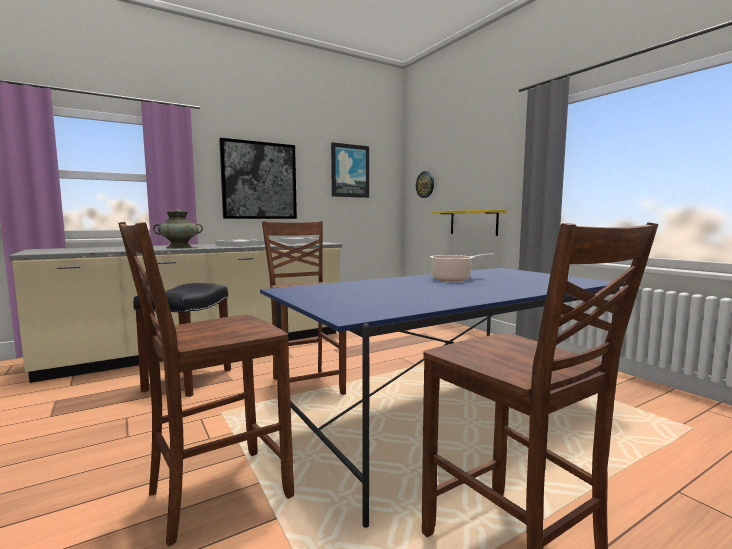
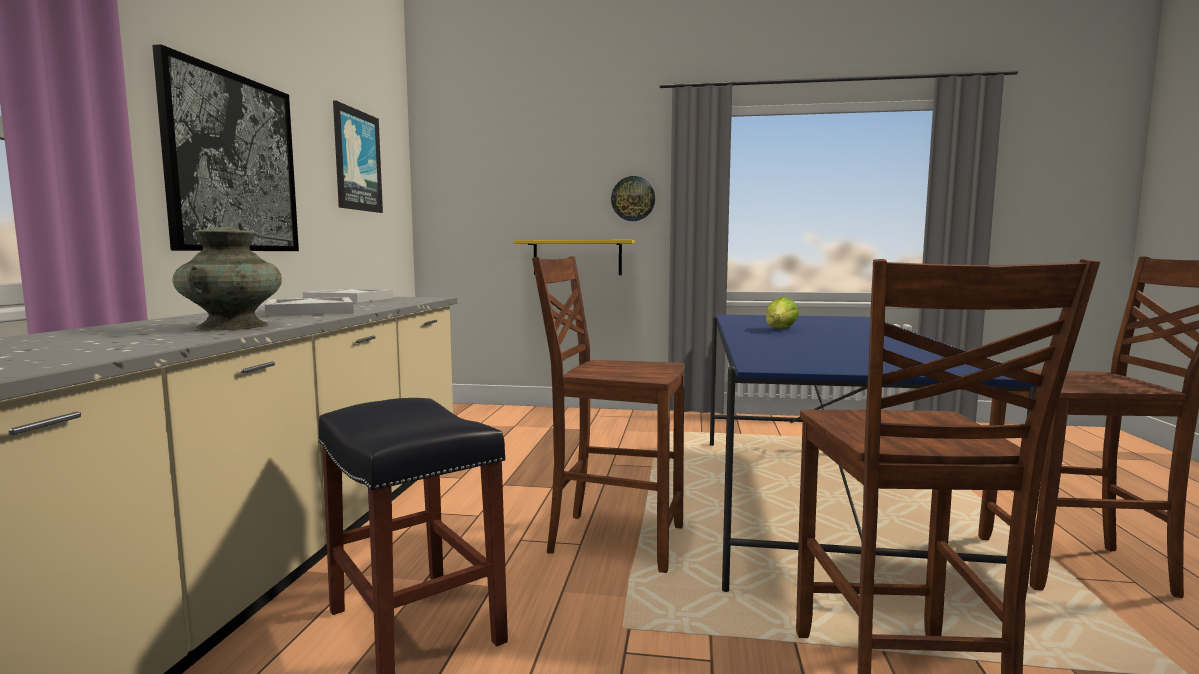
camera: 50 degrees left, 0 degrees up
wall clock [416,171,434,198] -> wall clock moved to [611,176,655,221]
cooking pot [430,254,494,281] -> lettuce [766,297,799,329]

